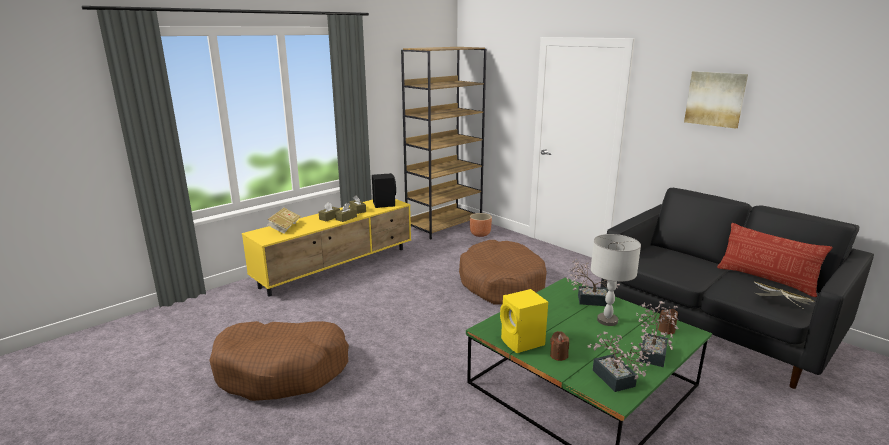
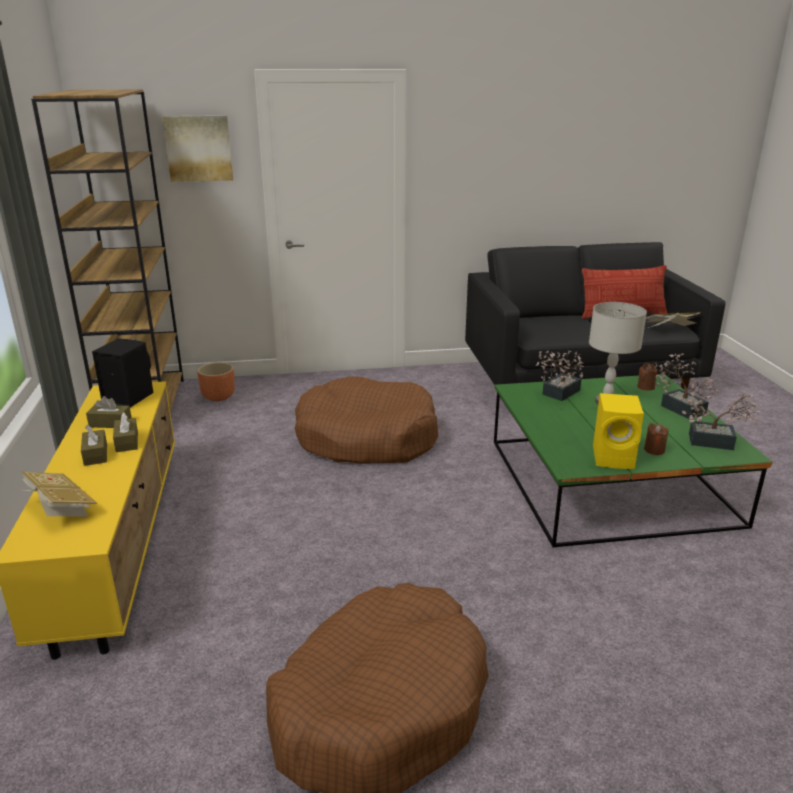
camera: 55 degrees left, 5 degrees up
picture [684,71,748,129] -> picture moved to [162,115,233,182]

